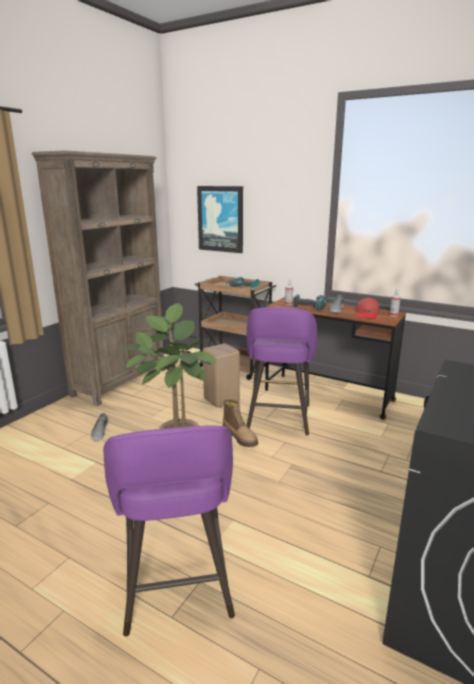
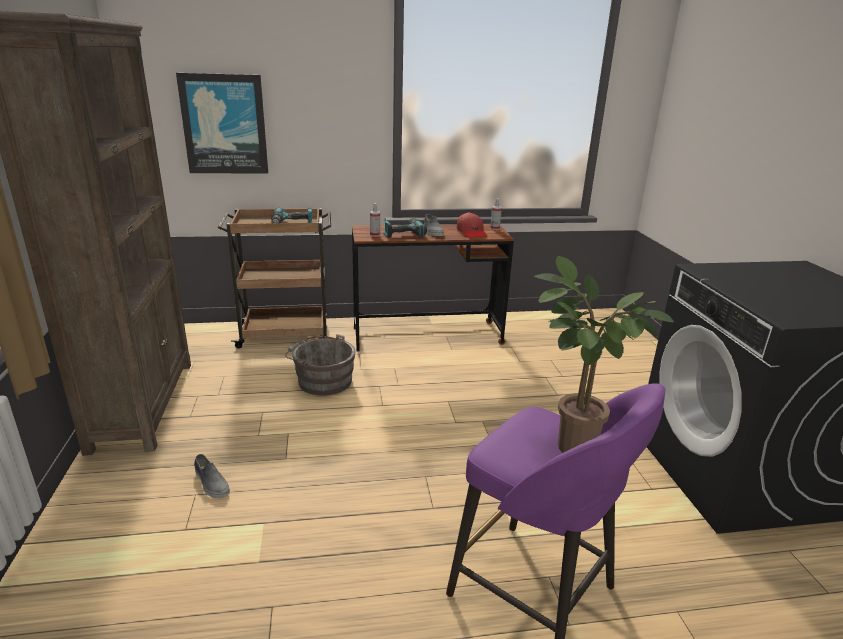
camera: 40 degrees left, 5 degrees up
beige stool [203,343,240,407] -> grey bucket [285,334,356,396]
boot [223,399,258,447] -> none
purple stool [246,307,317,435] -> none

